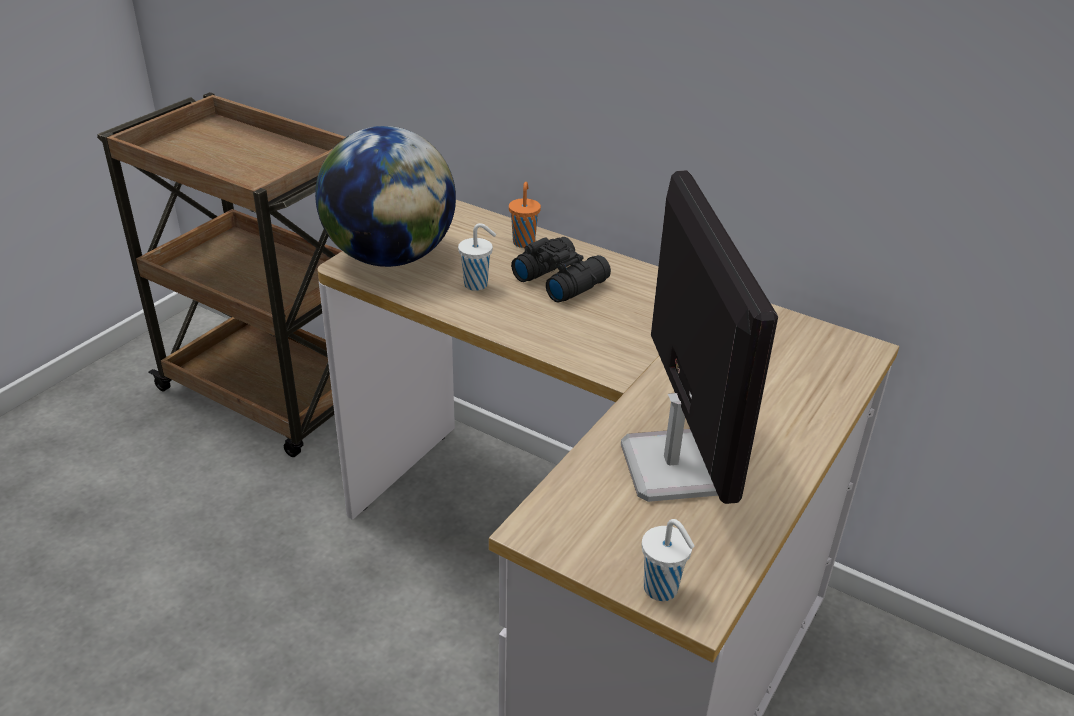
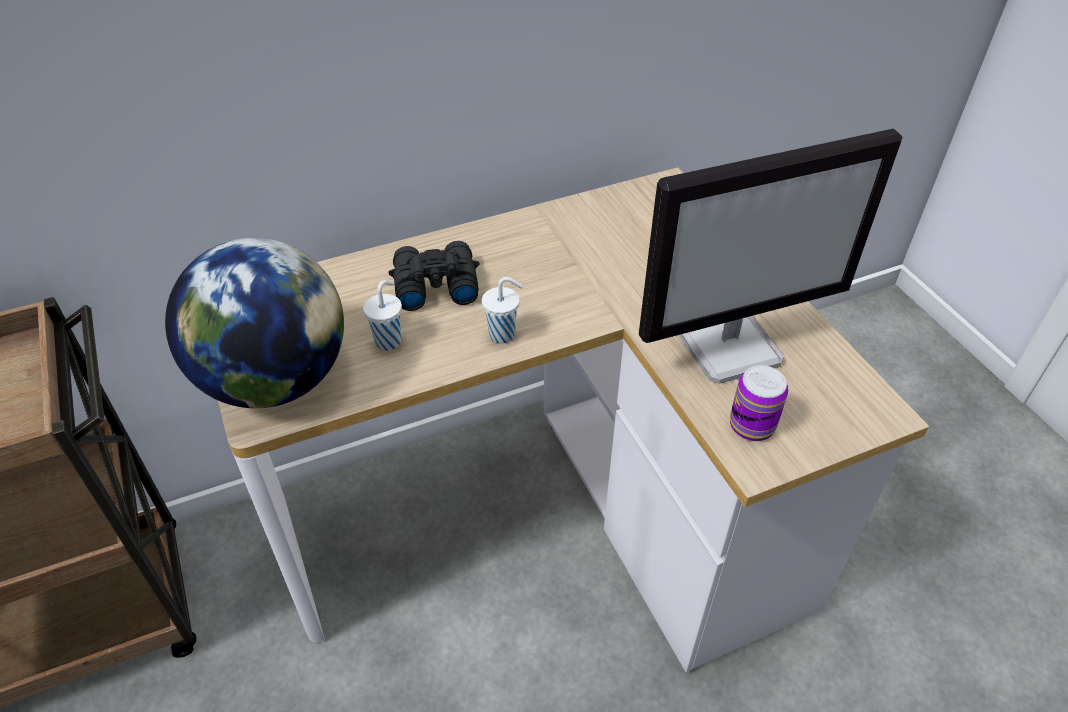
camera: 55 degrees left, 10 degrees up
orange cup [509,182,541,248] -> none
monitor [621,170,778,504] -> monitor turned 135 degrees clockwise [639,128,903,384]
white cup [642,519,695,601] -> white cup moved to [482,277,523,344]
none -> can [730,365,788,441]

